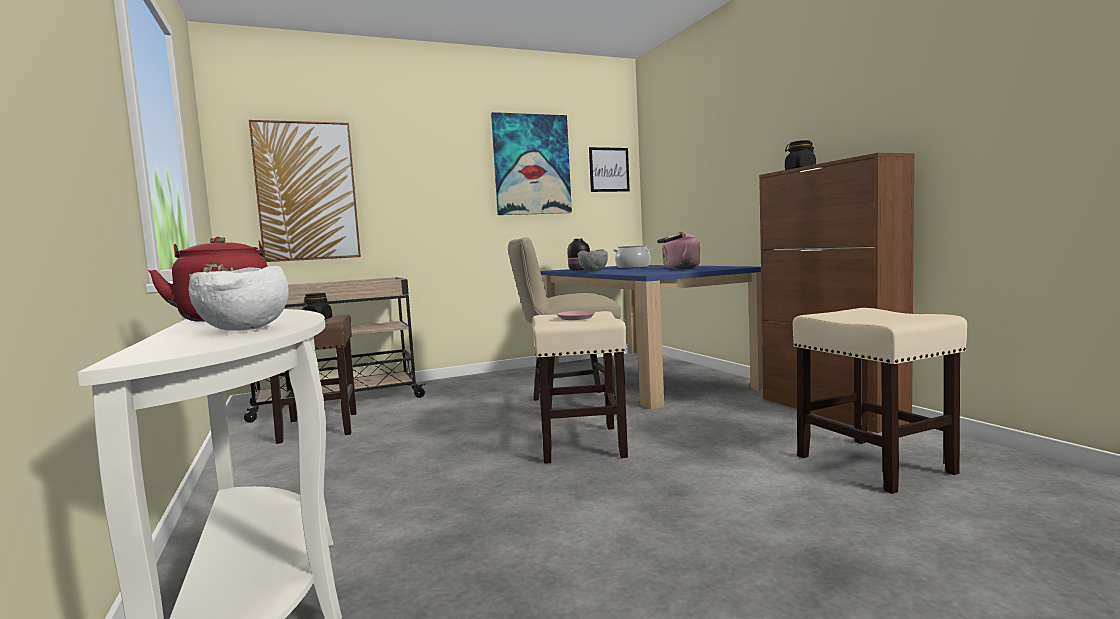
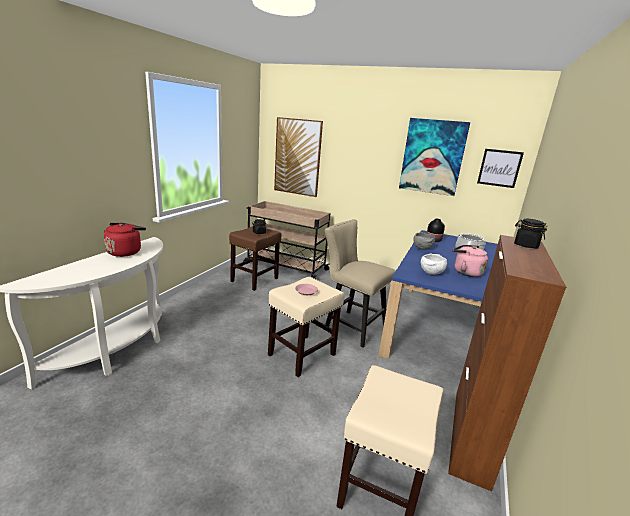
camera: 45 degrees right, 15 degrees up
white bowl [188,266,289,331] -> white bowl moved to [421,254,447,275]

